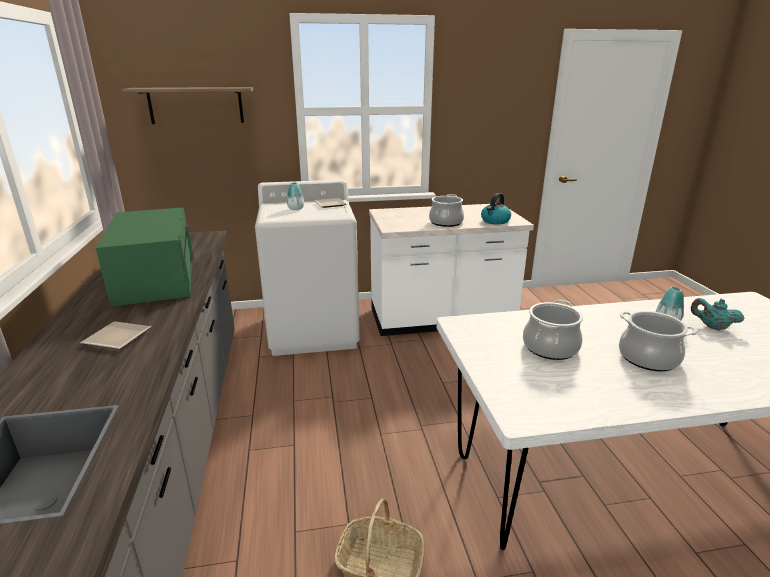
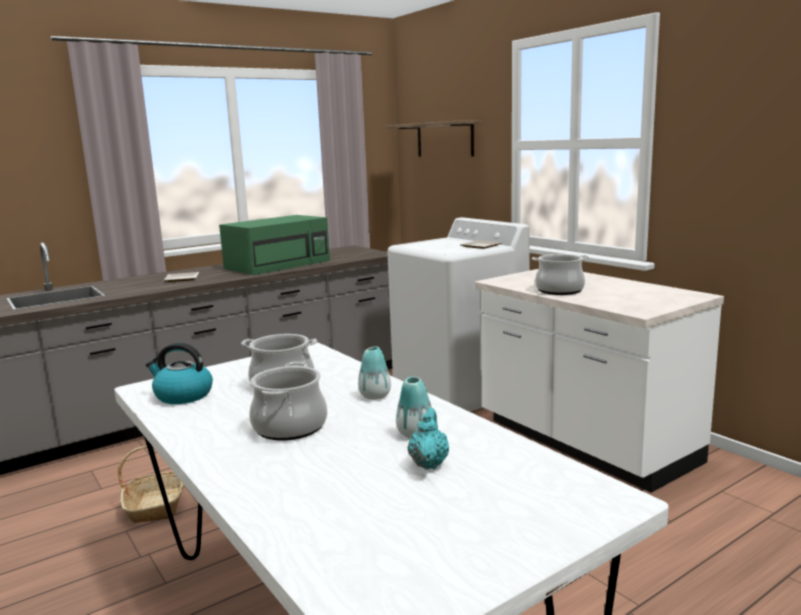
camera: 65 degrees right, 10 degrees down
vase [287,182,304,210] -> vase moved to [358,346,391,400]
kettle [481,193,511,225] -> kettle moved to [146,343,213,404]

